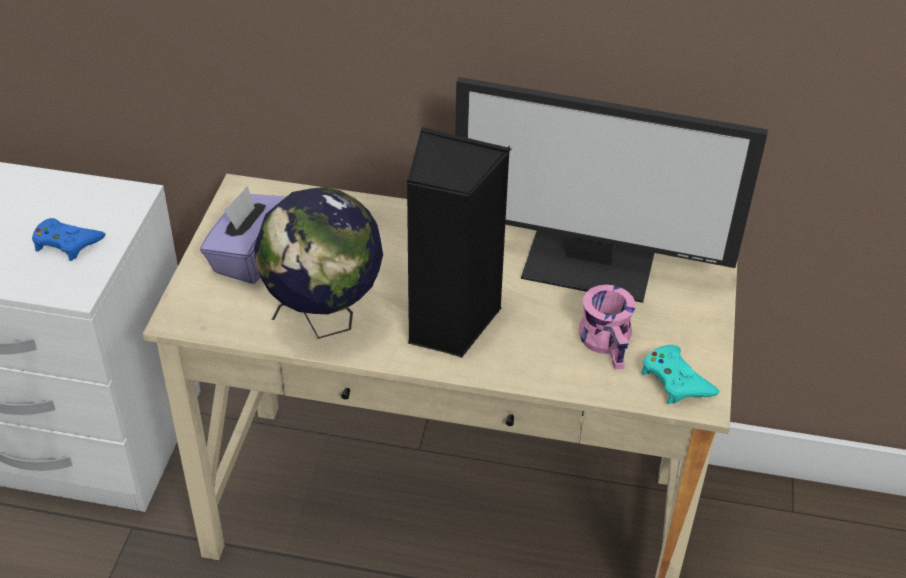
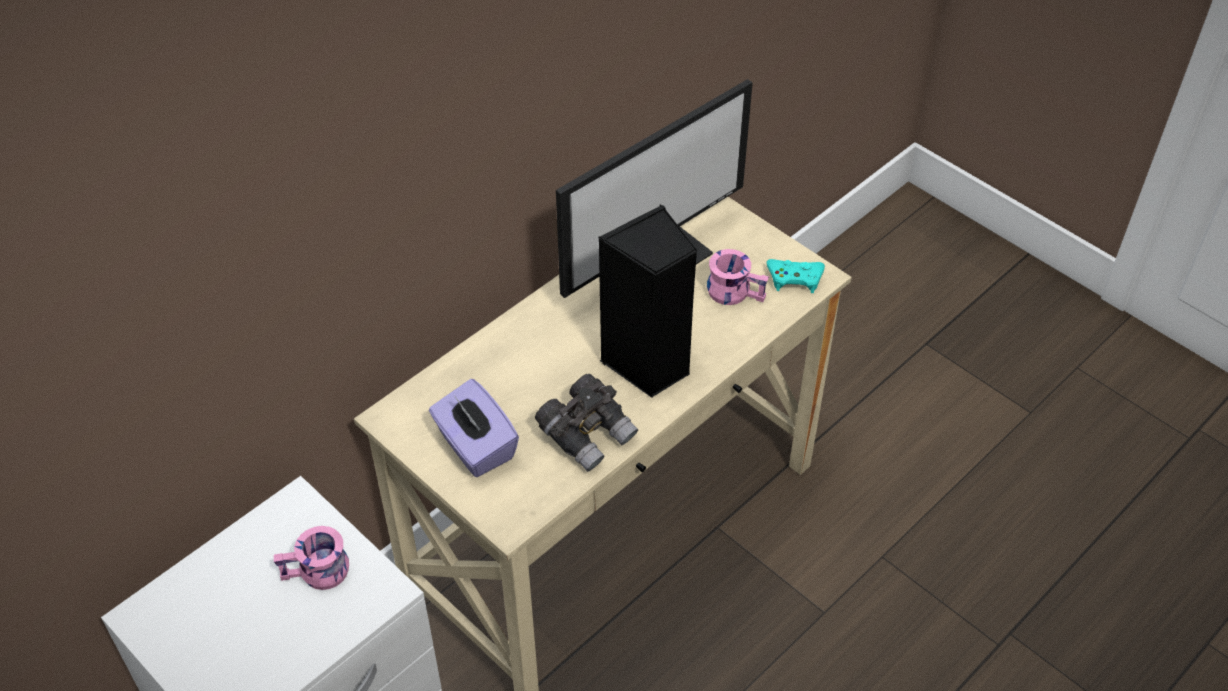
camera: 55 degrees left, 5 degrees up
blue game controller [32,218,105,261] -> pink mug [274,526,349,590]
globe [254,187,383,339] -> grey binoculars [535,374,638,472]

